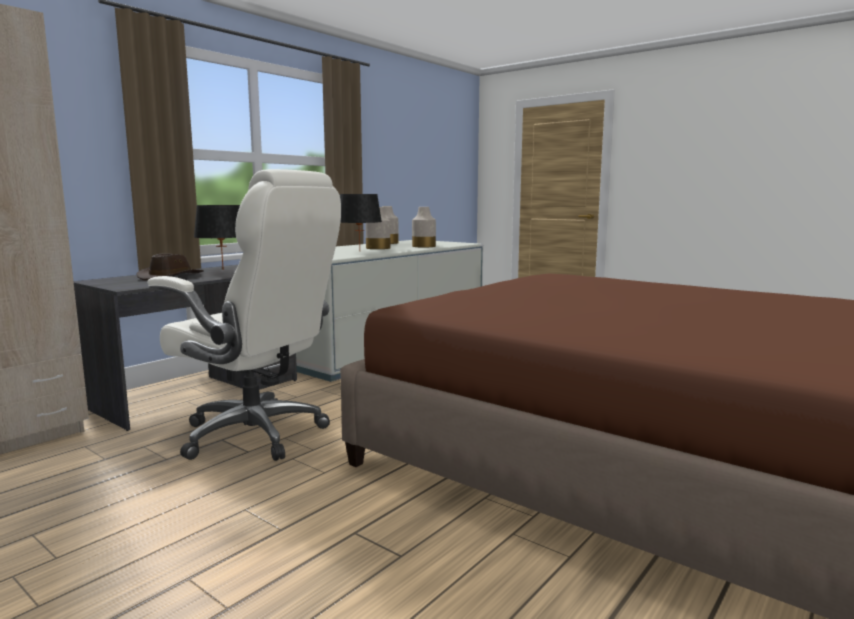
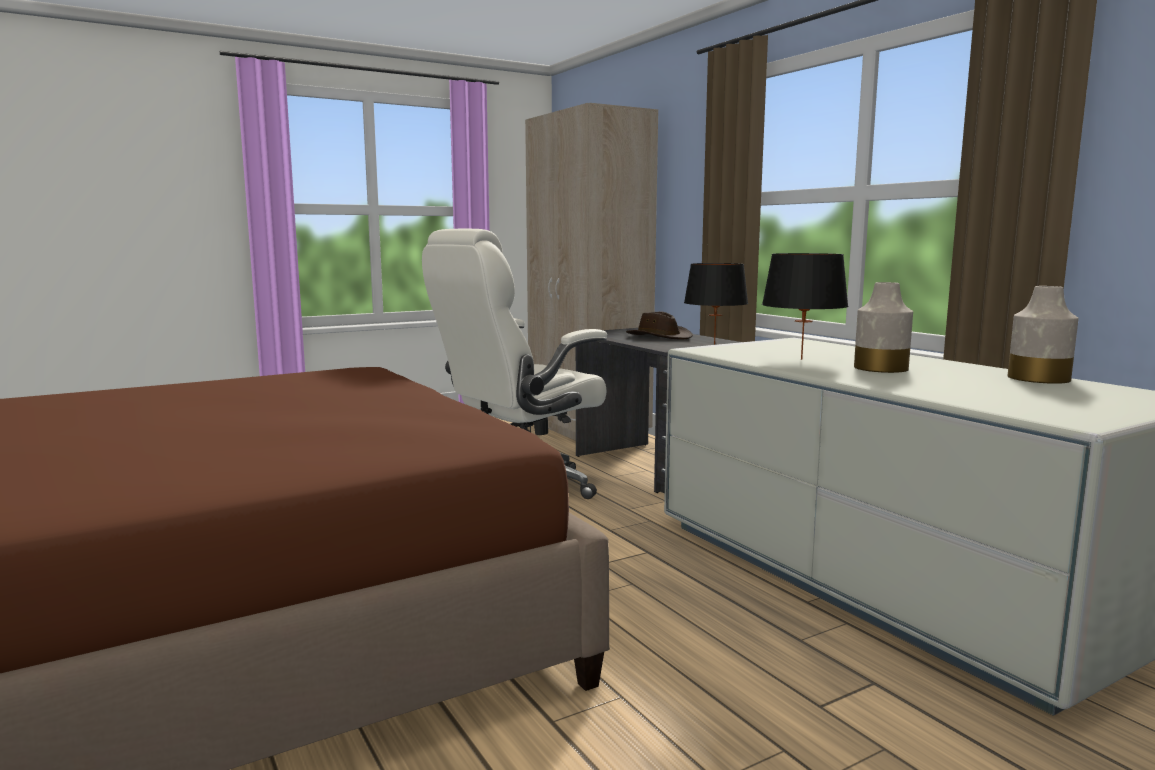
camera: 110 degrees right, 0 degrees up
beige vase [412,207,436,247] -> none

